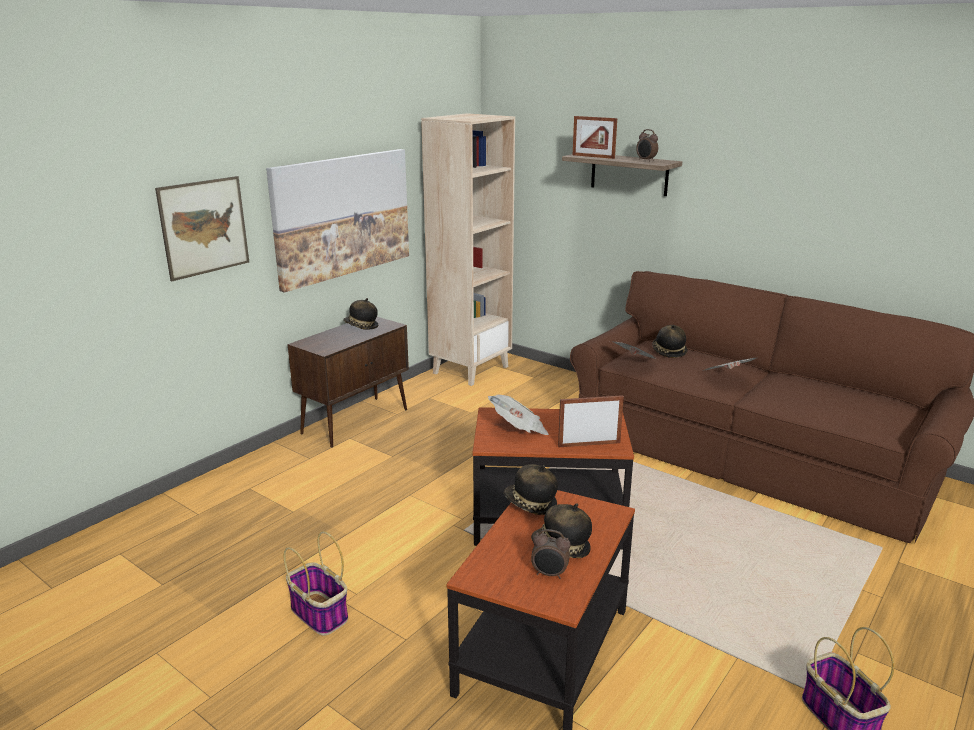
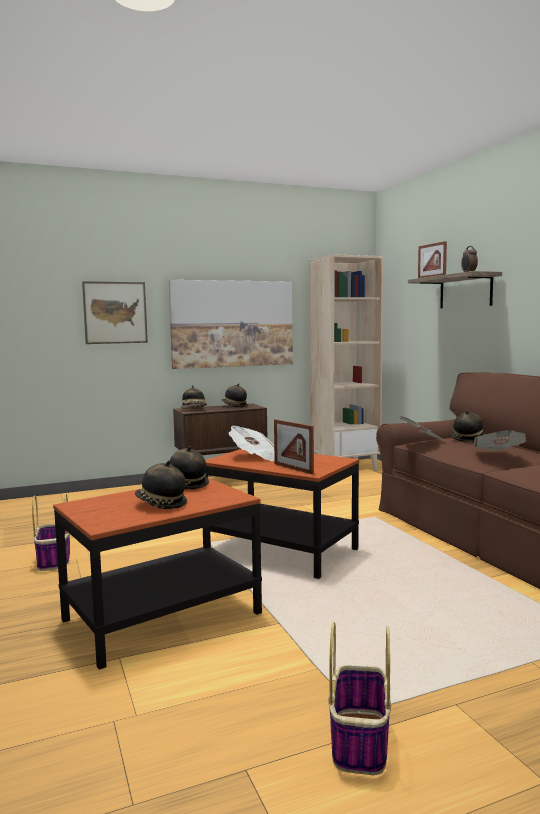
camera: 30 degrees right, 15 degrees down
alarm clock [531,529,571,579] -> none
picture frame [558,395,624,447] -> picture frame turned 150 degrees counterclockwise [274,419,314,474]
none -> hat [181,385,207,409]

